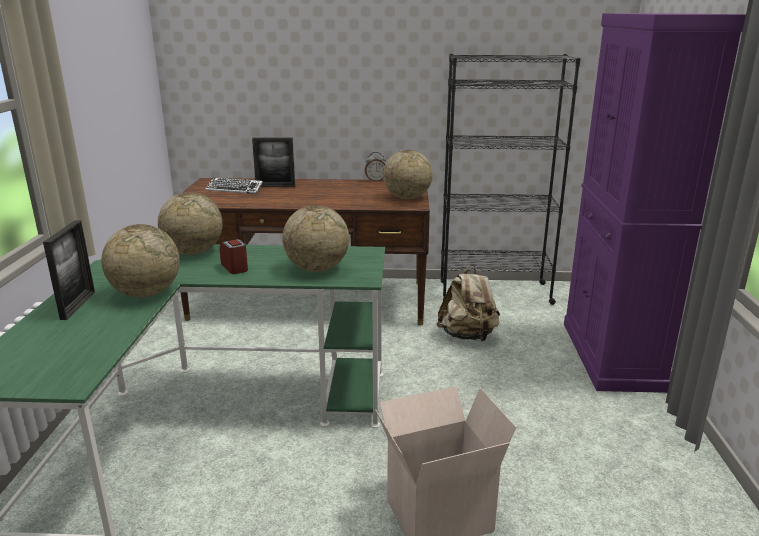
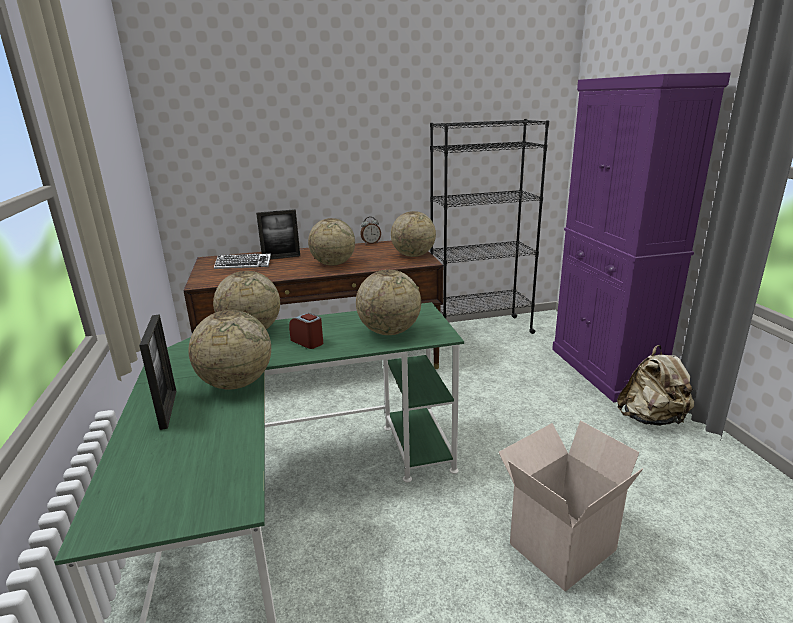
camera: 15 degrees left, 0 degrees up
beige backpack [436,265,500,341] -> beige backpack moved to [617,345,694,426]
none -> globe [308,218,355,266]

